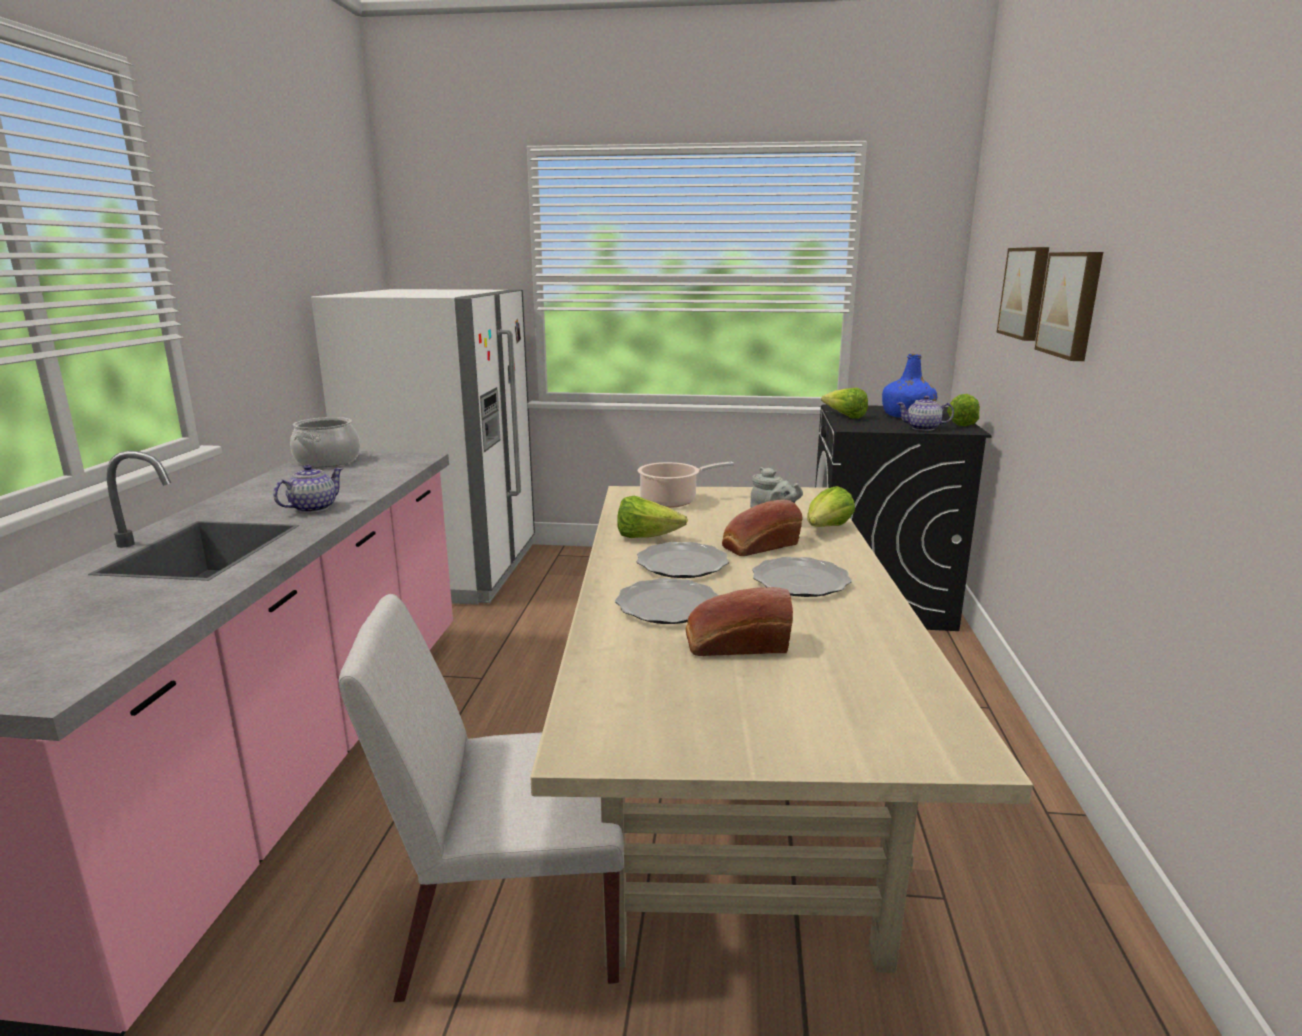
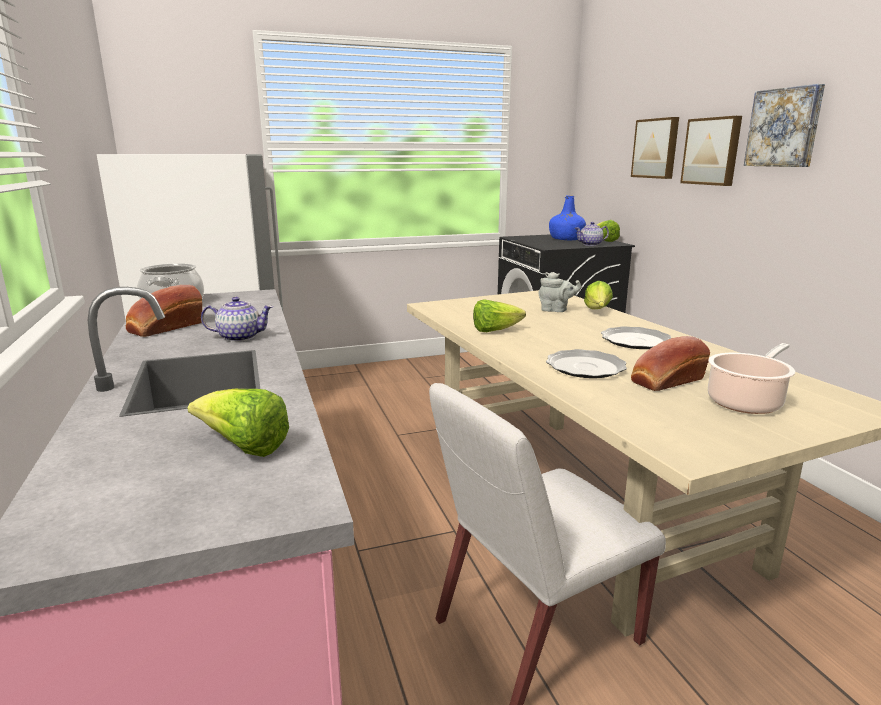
camera: 25 degrees left, 0 degrees up
teapot [273,465,343,513] -> teapot turned 75 degrees clockwise [201,297,273,342]
plate [637,542,729,578] -> none
cooking pot [638,462,734,508] -> cooking pot moved to [708,343,795,414]
bread [722,500,802,556] -> bread moved to [126,285,202,337]
lettuce [821,388,868,419] -> lettuce moved to [187,389,289,457]
none -> picture [744,84,825,167]

